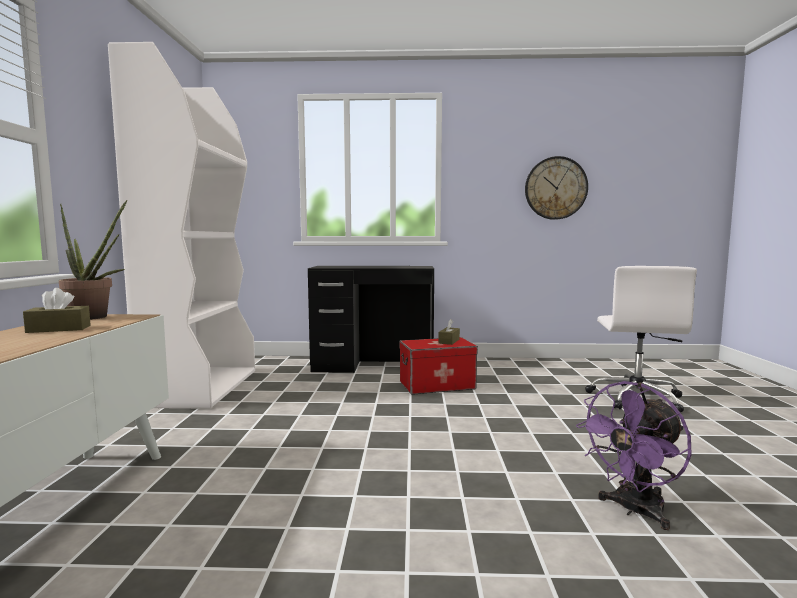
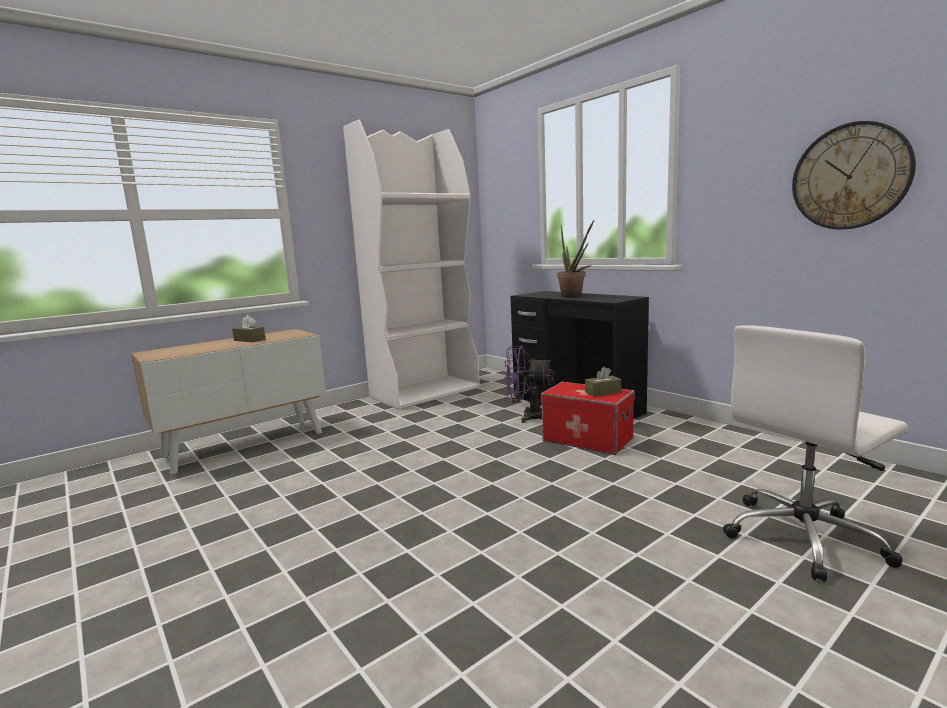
camera: 50 degrees right, 5 degrees up
potted plant [59,200,127,320] -> potted plant moved to [557,221,594,298]
purple fan [576,381,692,530] -> purple fan moved to [504,345,554,423]

